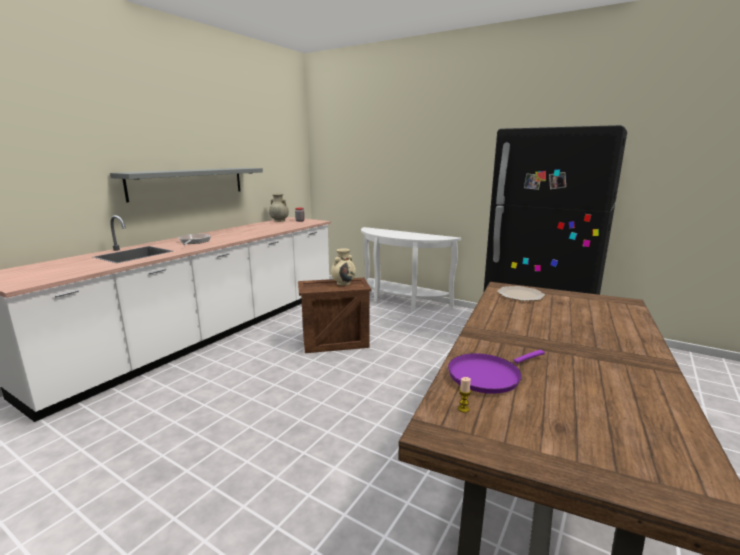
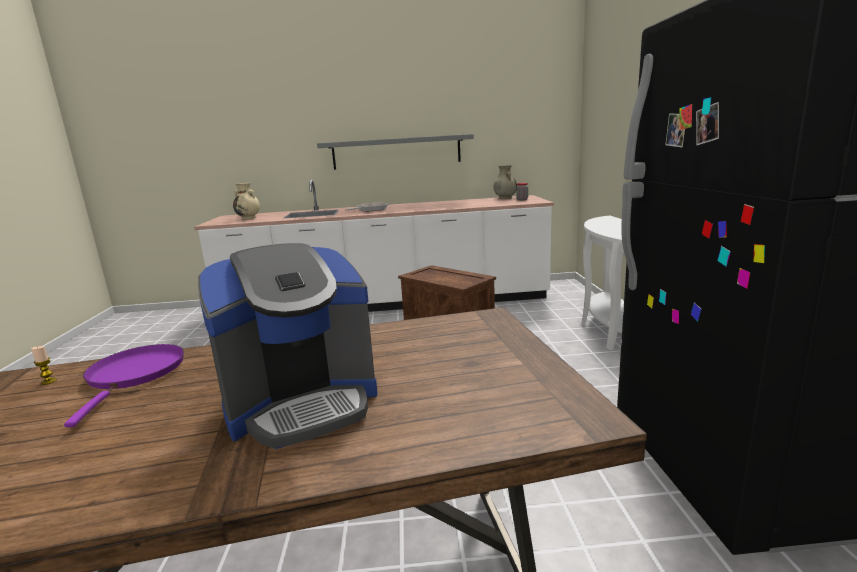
camera: 55 degrees right, 0 degrees up
beige vase [331,249,356,285] -> beige vase moved to [233,183,260,219]
purple frying pan [448,350,545,394] -> purple frying pan turned 60 degrees clockwise [64,344,184,428]
plate [497,286,545,301] -> none
none -> coffee machine [198,243,378,449]

